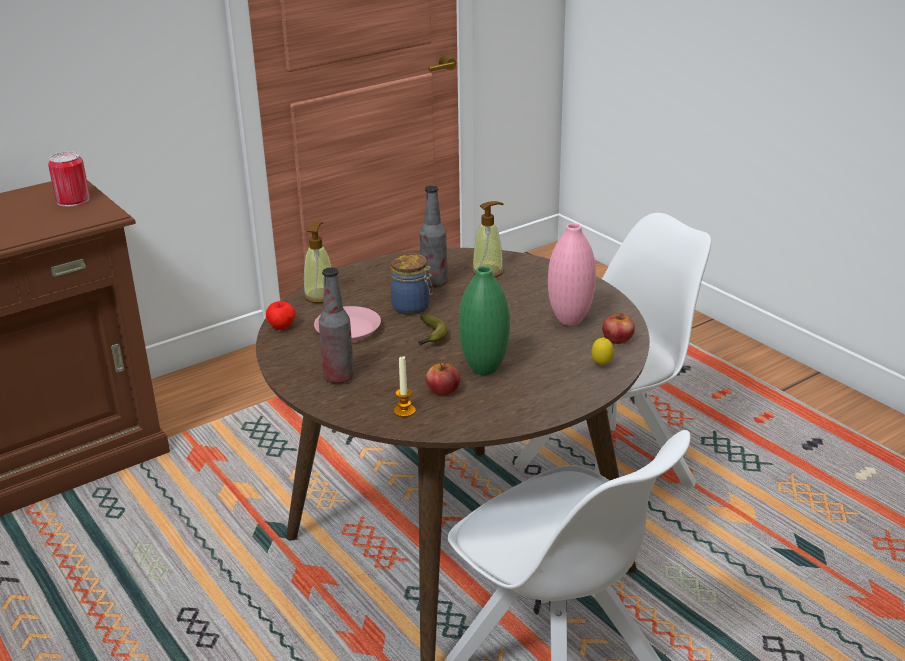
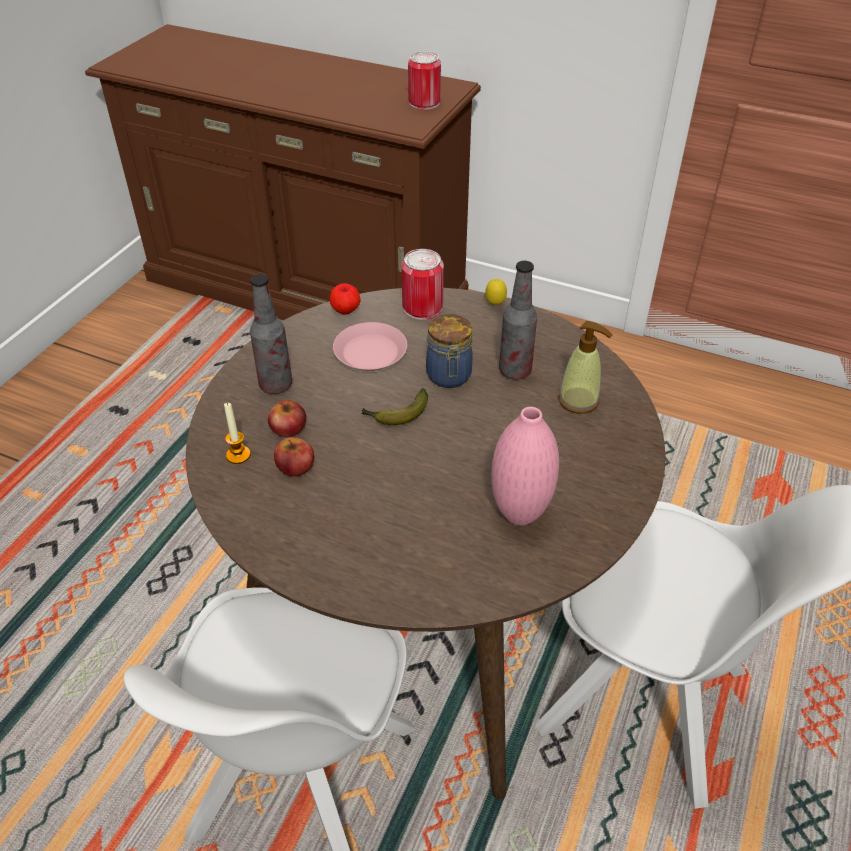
camera: 60 degrees right, 15 degrees up
soap dispenser [304,222,331,303] -> can [401,249,444,320]
green vase [459,266,510,375] -> none
lemon [591,337,614,365] -> lemon moved to [485,279,507,305]
apple [602,313,635,344] -> apple moved to [268,400,306,437]

